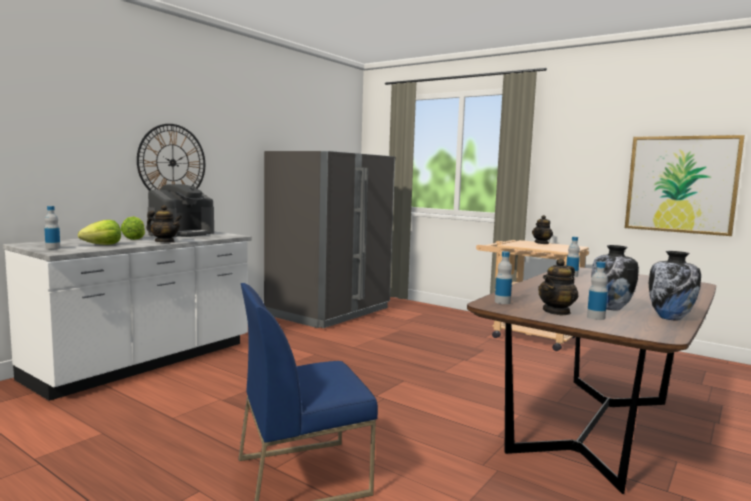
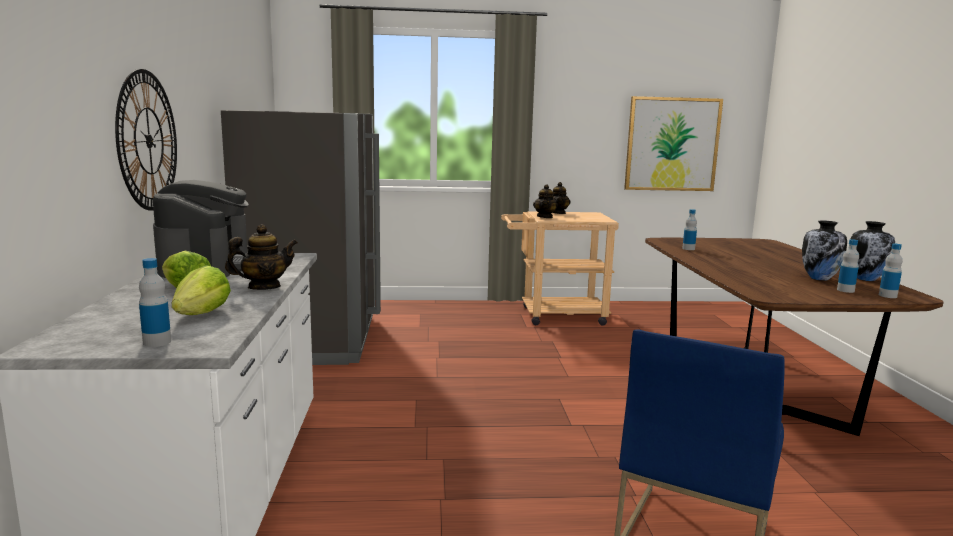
camera: 40 degrees left, 5 degrees up
bottle [495,251,512,304] -> bottle moved to [879,244,903,298]
teapot [538,258,578,316] -> teapot moved to [533,184,558,218]

